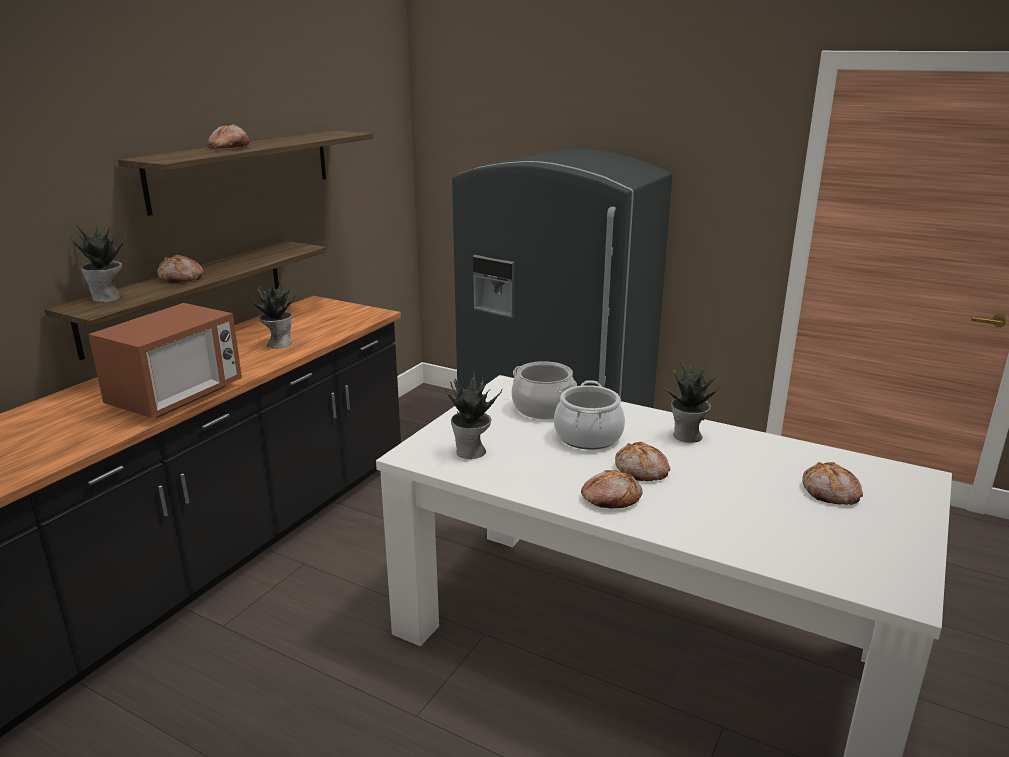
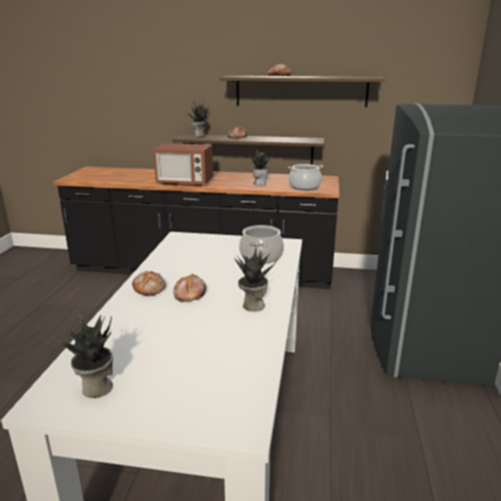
camera: 70 degrees right, 0 degrees up
potted plant [446,371,502,459] -> potted plant moved to [51,312,113,398]
cooking pot [554,381,625,450] -> cooking pot moved to [288,164,323,190]
bread [802,462,863,505] -> none

